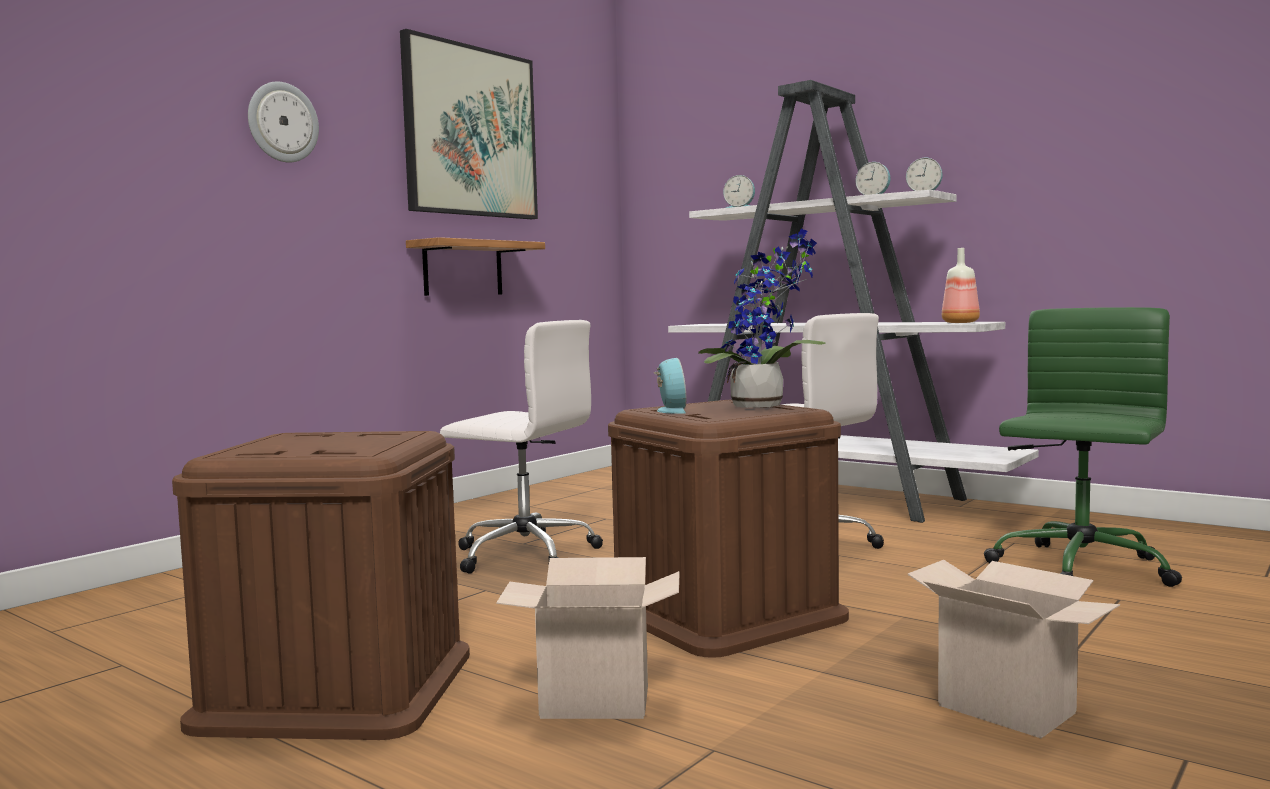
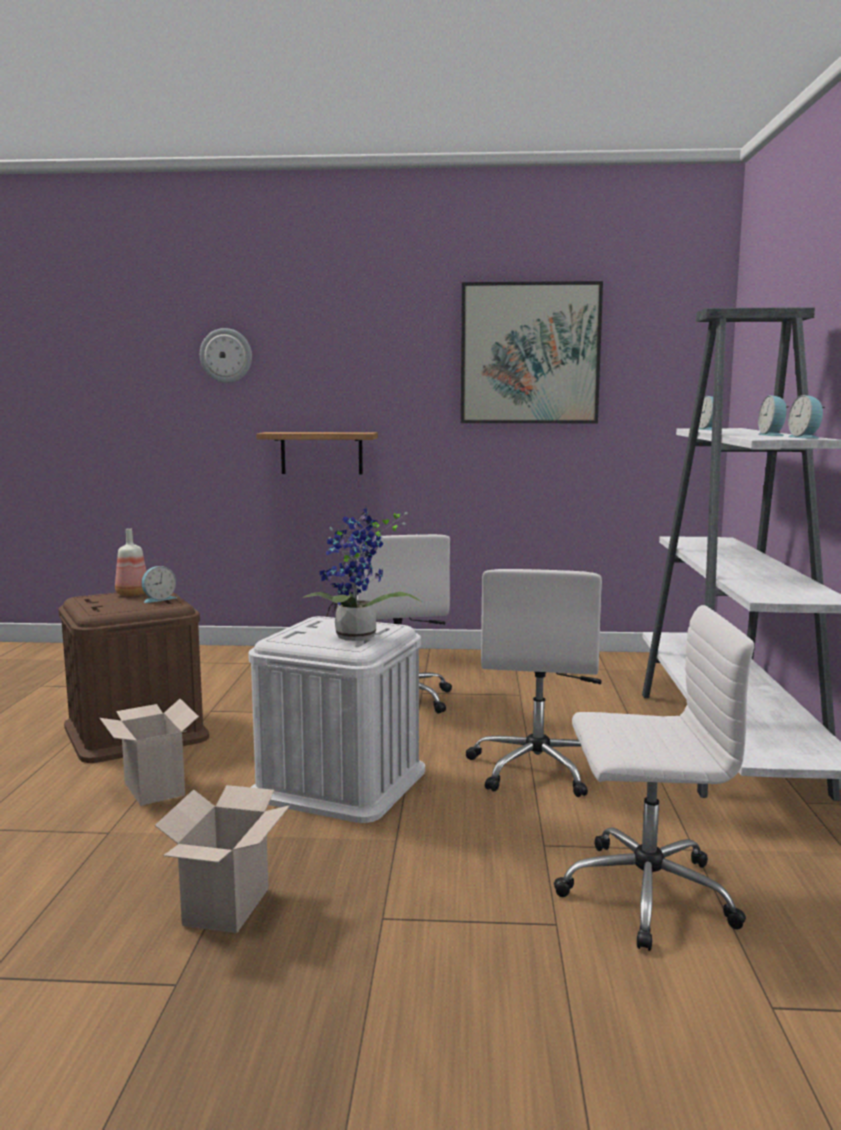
camera: 55 degrees right, 5 degrees up
wall clock [248,81,319,163] -> wall clock moved to [200,328,252,383]
shelf [406,237,545,296] -> shelf moved to [256,432,378,474]
brown storage box [608,400,849,658] -> white storage box [248,616,425,823]
alarm clock [654,358,686,414] -> alarm clock moved to [142,566,176,603]
bottle [942,248,980,323] -> bottle moved to [115,528,146,596]
green office chair [984,307,1182,587] -> white office chair [554,605,754,951]

